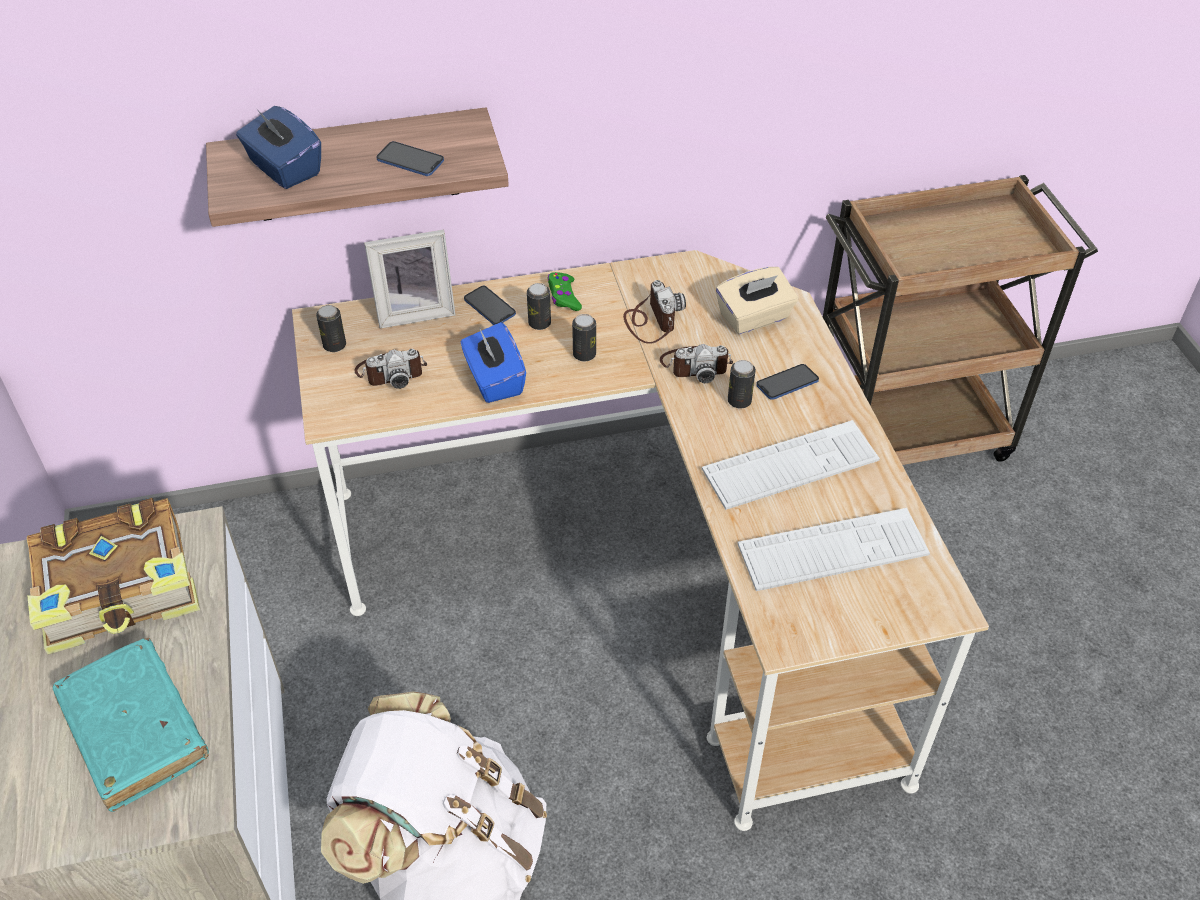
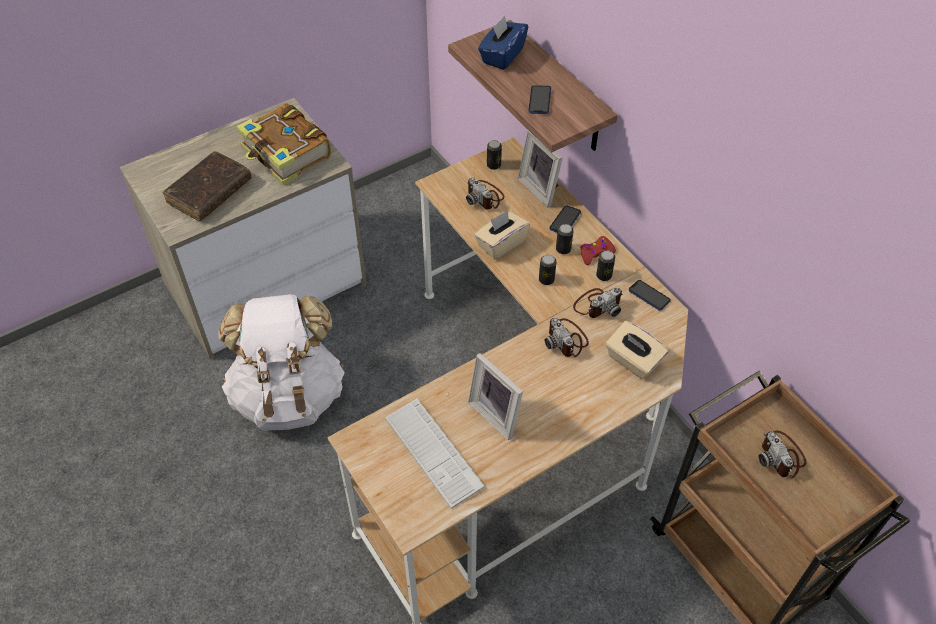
camera: 70 degrees right, 5 degrees up
turquoise book [52,638,209,812] -> brown book [162,151,252,221]
blue tissue box [461,322,526,403] -> beige tissue box [474,210,530,260]
green game controller [548,272,582,311] -> red game controller [580,236,616,265]
keyboard [702,420,880,510] -> picture frame [468,353,523,440]
can [728,360,756,409] -> can moved to [596,250,615,281]
phone [756,364,819,400] -> phone moved to [629,280,671,311]
none -> camera [758,431,807,479]

